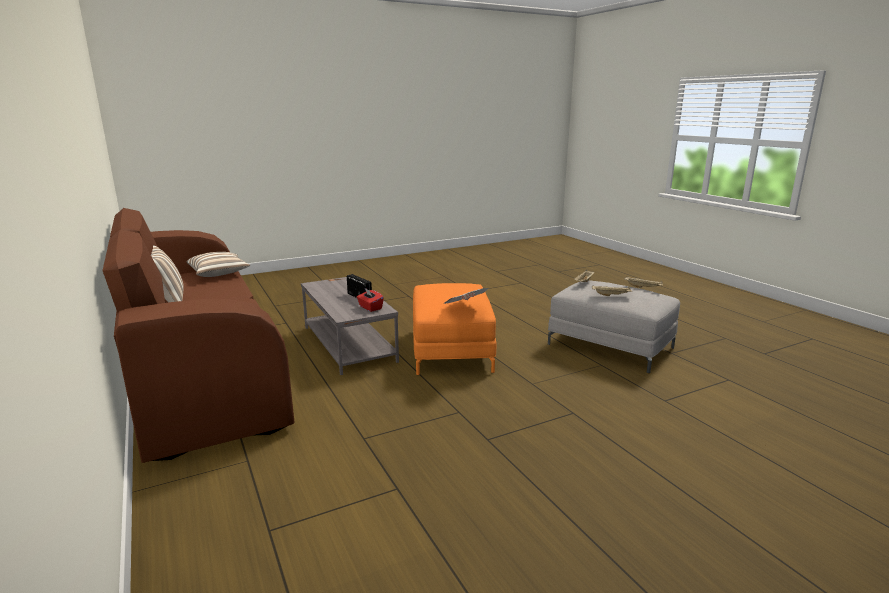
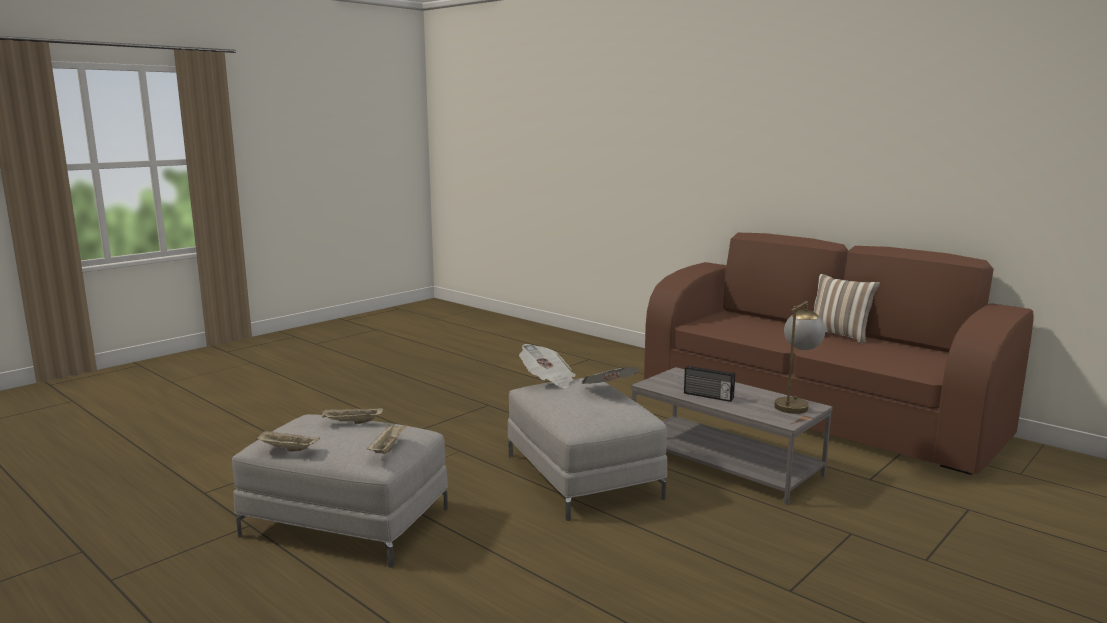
camera: 160 degrees right, 5 degrees down
pillow [187,252,250,277] -> none
red tissue box [357,287,384,312] -> none
orange ottoman [413,283,496,375] -> grey ottoman [508,378,667,521]
none -> newspaper [581,367,638,384]
none -> table lamp [774,301,825,414]

